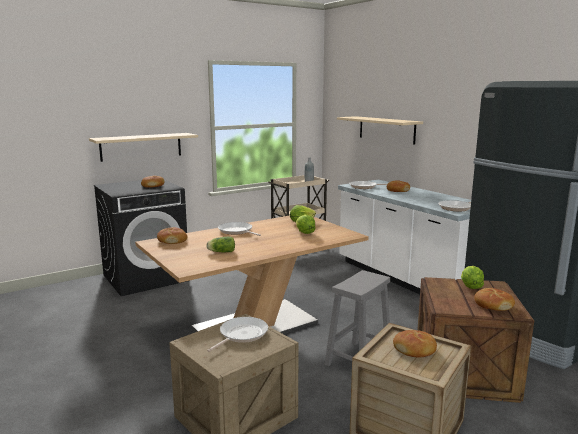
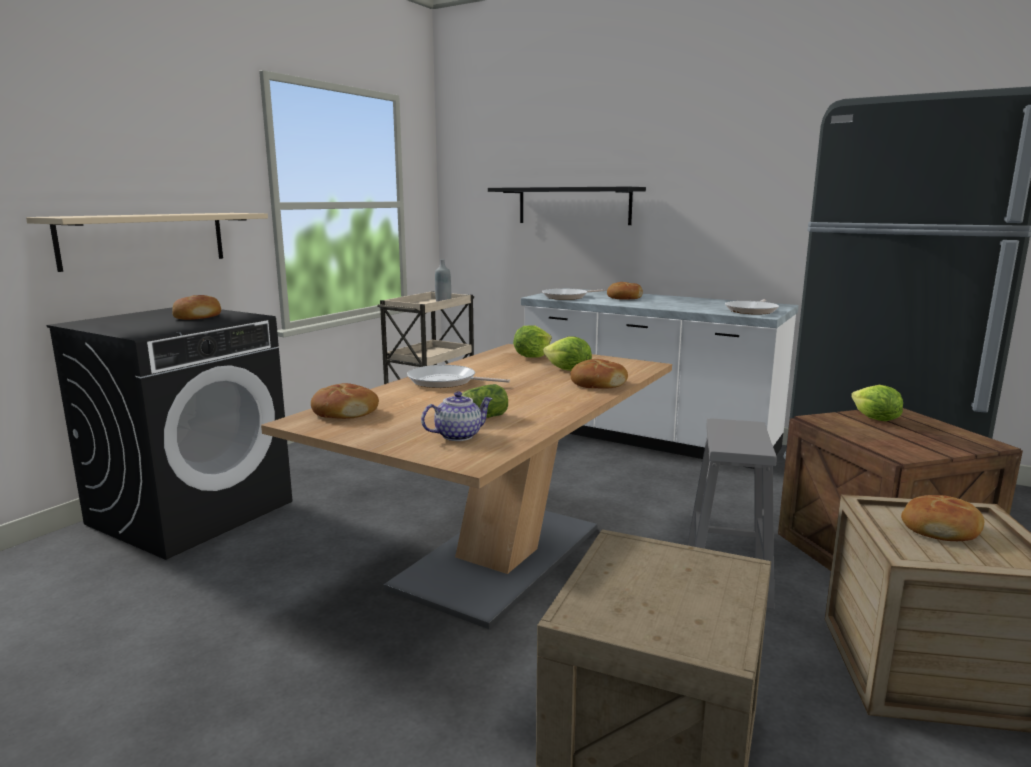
camera: 25 degrees left, 0 degrees up
frying pan [207,317,268,352] -> none
beige shelf [337,116,423,145] -> black shelf [488,187,646,225]
bread [474,288,515,311] -> bread moved to [571,359,628,389]
none -> teapot [421,392,493,441]

